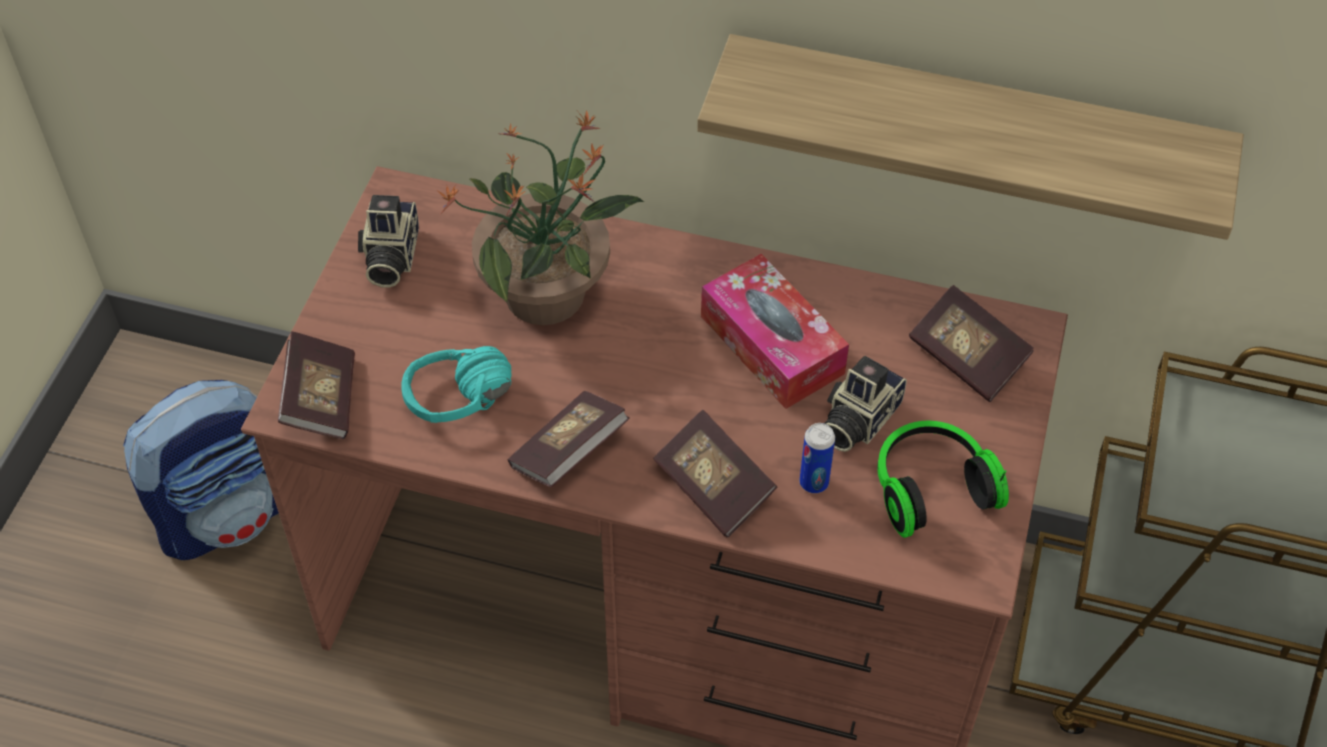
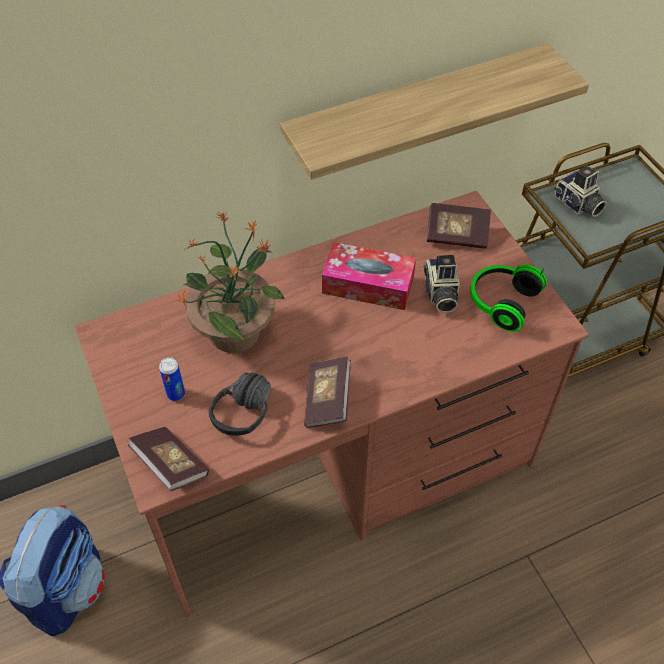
camera: 40 degrees left, 0 degrees up
camera [358,195,419,287] -> camera moved to [554,166,607,217]
turquoise headphones [401,346,512,423] -> black headphones [209,372,271,436]
book [653,410,777,537] -> none
can [800,423,835,493] -> can moved to [159,357,185,401]

